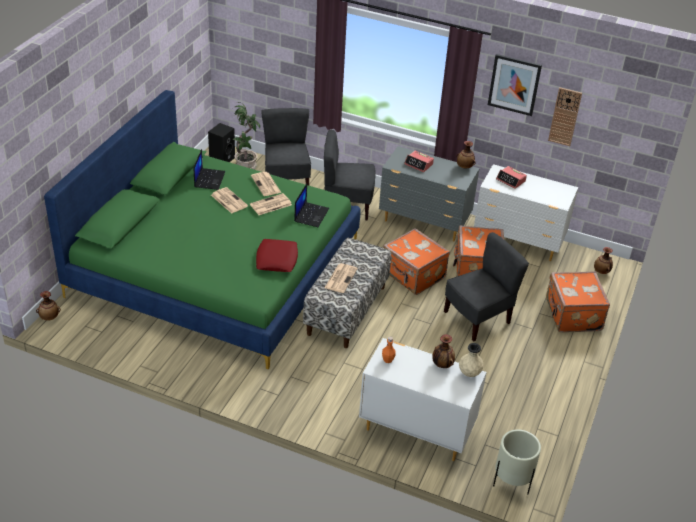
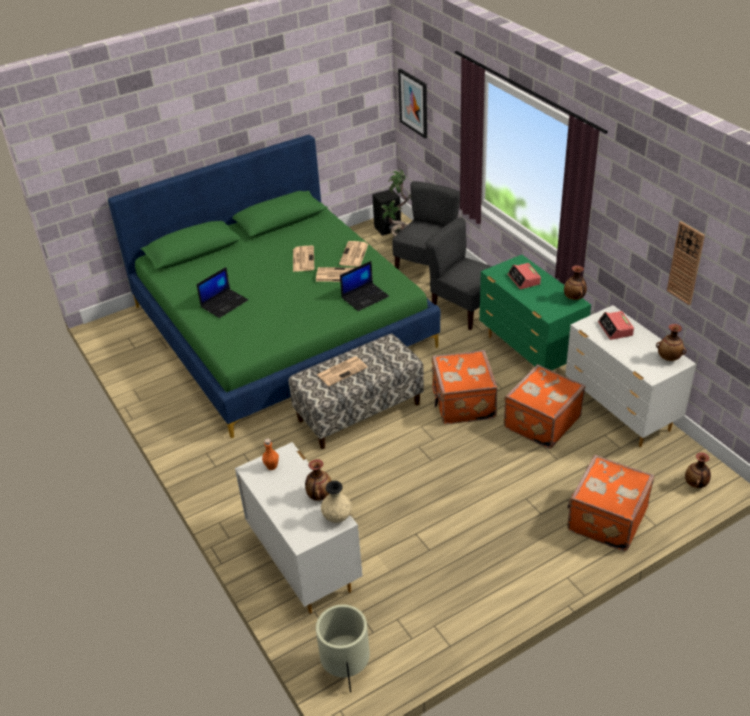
camera: 40 degrees right, 0 degrees up
vase [36,291,61,321] -> vase moved to [656,324,686,361]
laptop [194,149,225,190] -> laptop moved to [196,267,248,318]
red pillow [256,239,298,272] -> none
grey dresser [379,146,479,241] -> green dresser [479,255,591,371]
grey chair [444,232,529,342] -> none
picture [488,54,542,116] -> picture moved to [398,68,427,139]

